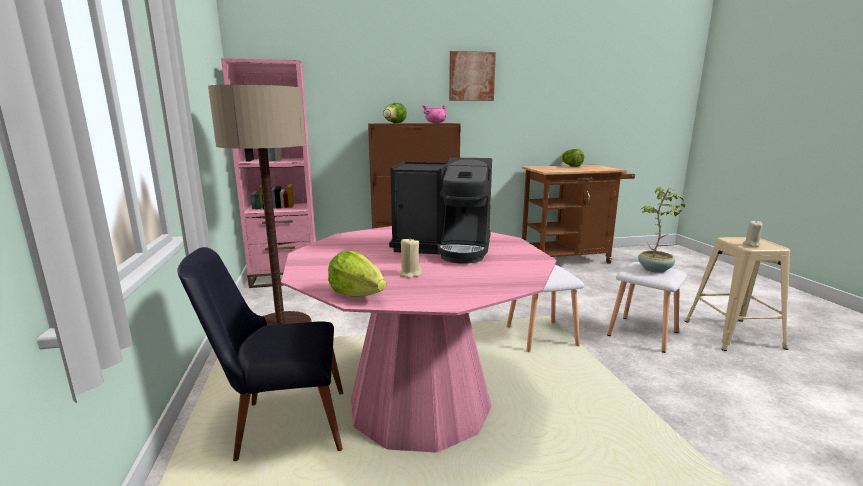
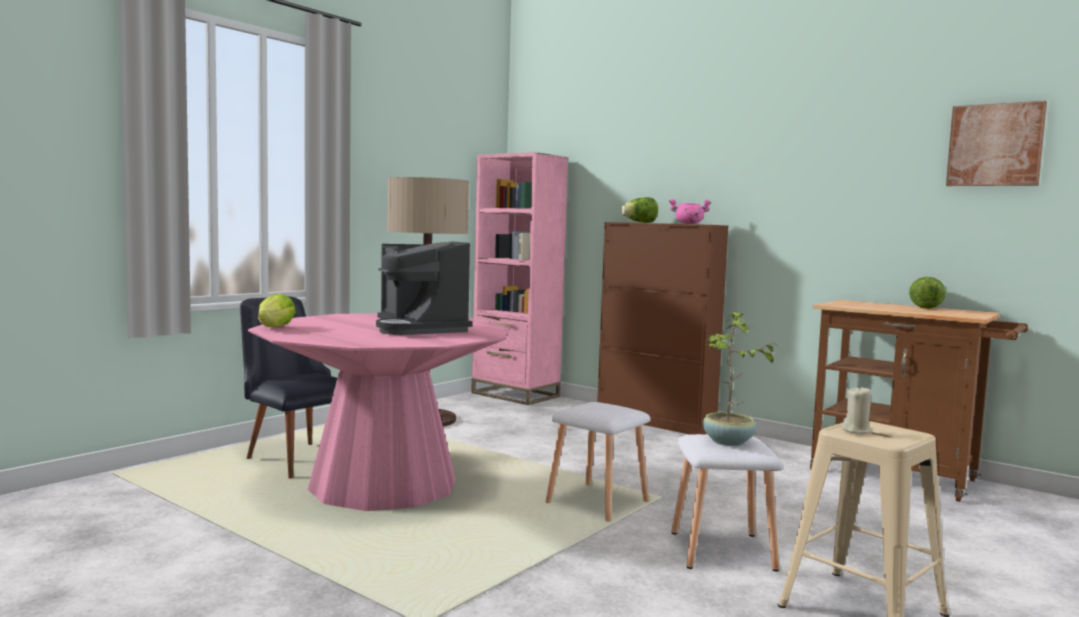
camera: 50 degrees right, 10 degrees down
beige candle [400,238,422,278] -> none
picture [449,51,496,101] -> picture moved to [946,101,1047,186]

